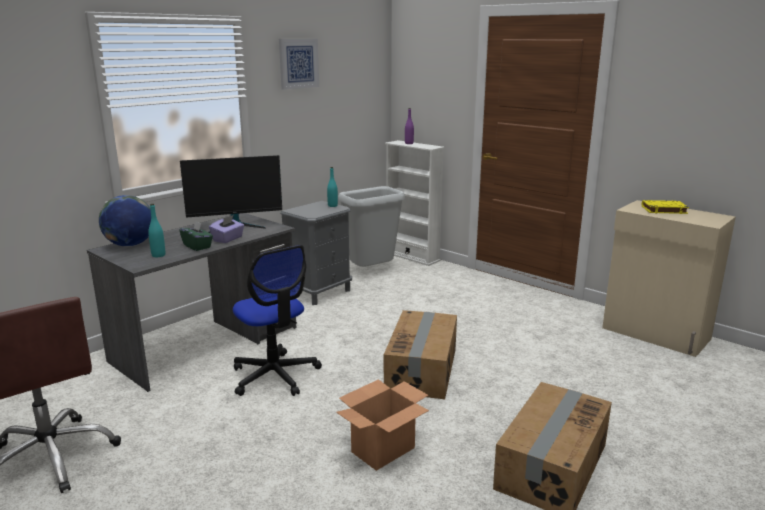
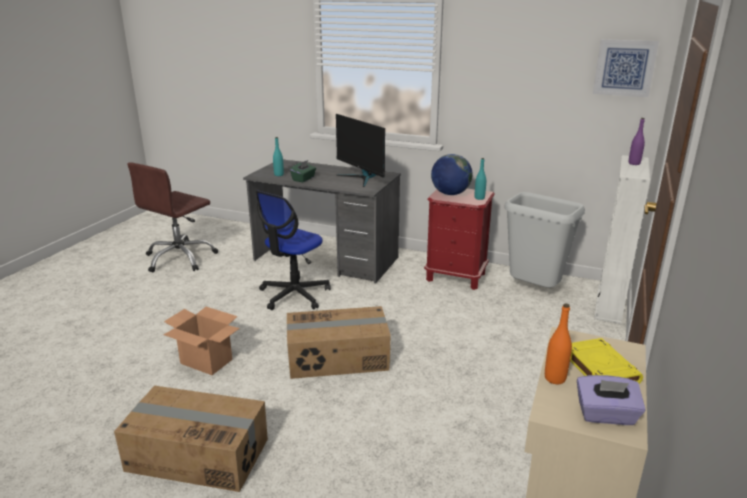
camera: 70 degrees right, 5 degrees up
globe [99,195,151,247] -> globe moved to [431,154,472,195]
purple tissue box [209,215,244,243] -> purple tissue box moved to [577,375,646,425]
picture [279,39,319,90] -> picture moved to [593,39,659,97]
grey nightstand [280,201,352,305] -> red nightstand [424,189,495,290]
none -> orange bottle [545,304,572,384]

